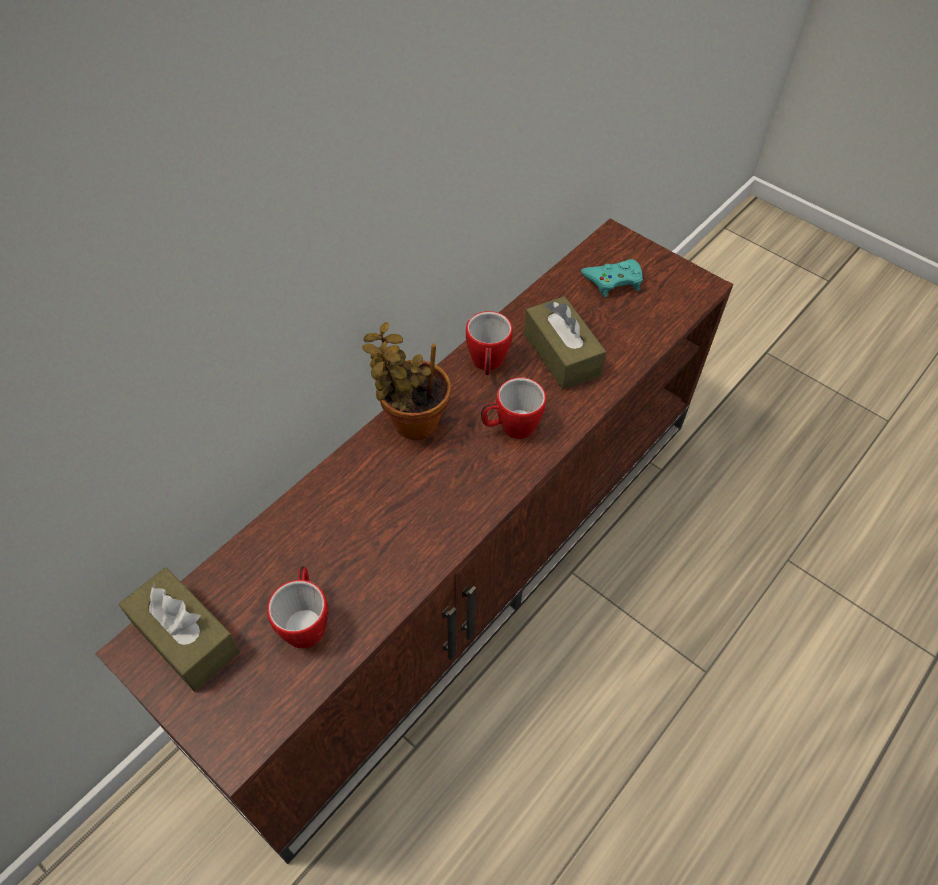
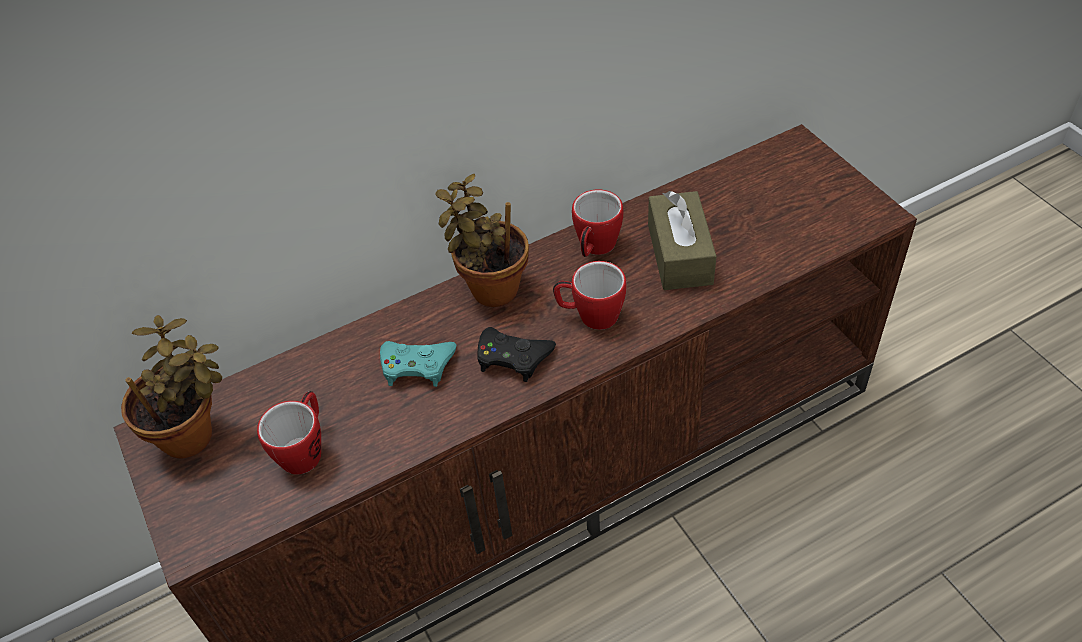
camera: 25 degrees right, 5 degrees down
brown tissue box [119,567,240,692] -> potted plant [121,315,222,458]
turquoise game controller [581,259,643,297] -> turquoise game controller moved to [380,341,456,387]
none -> black game controller [478,327,556,382]

